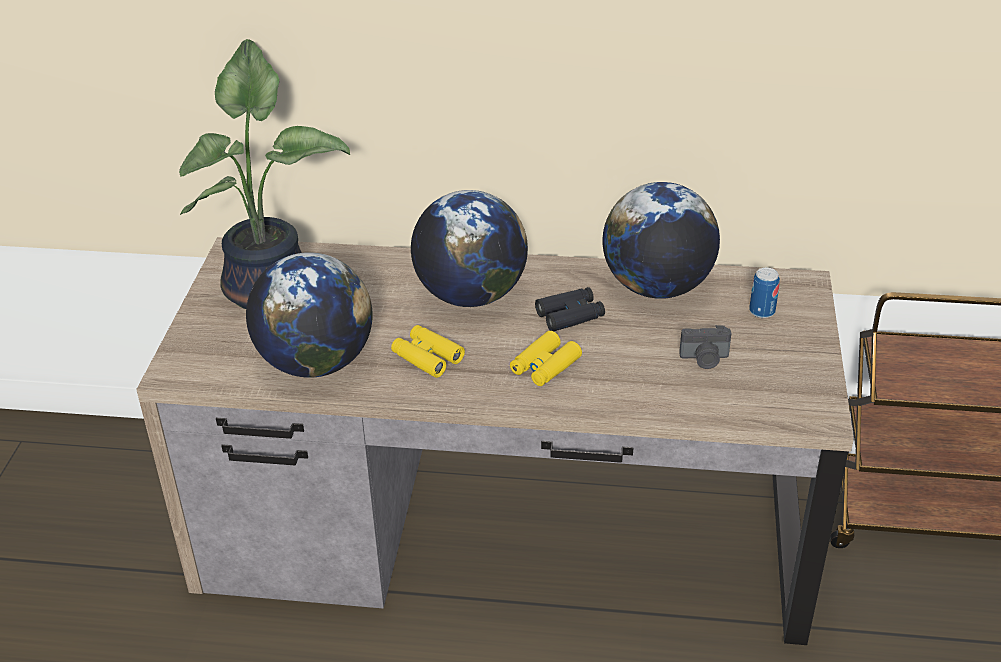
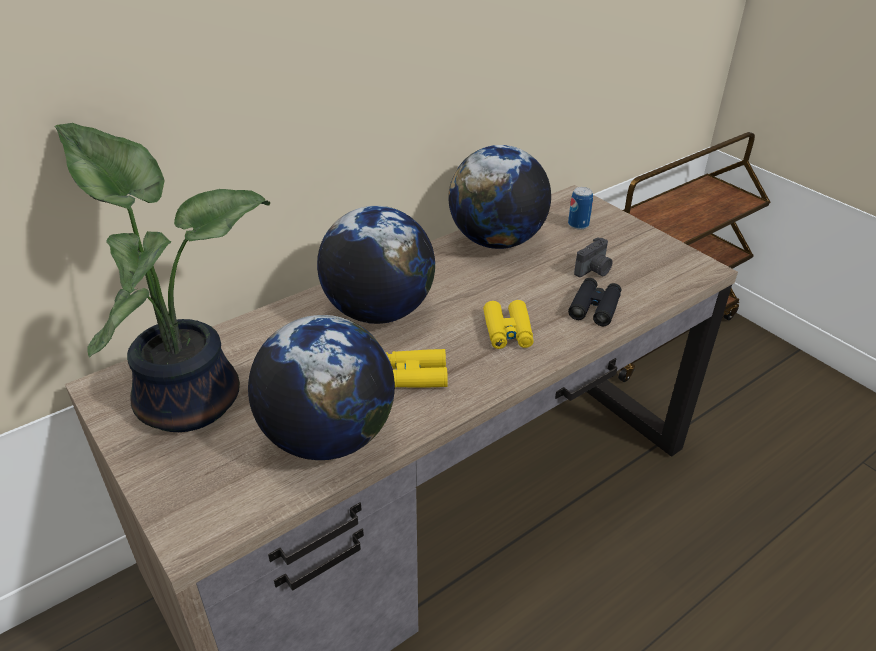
camera: 45 degrees left, 0 degrees up
black binoculars [535,287,605,331] -> black binoculars moved to [568,278,621,326]

